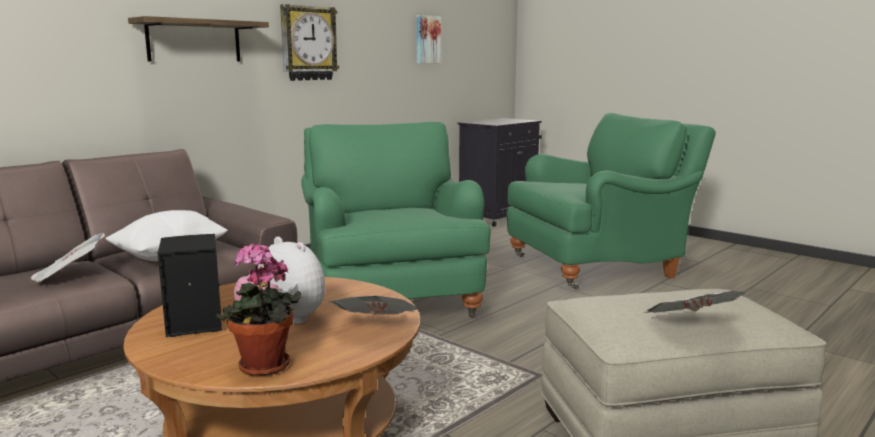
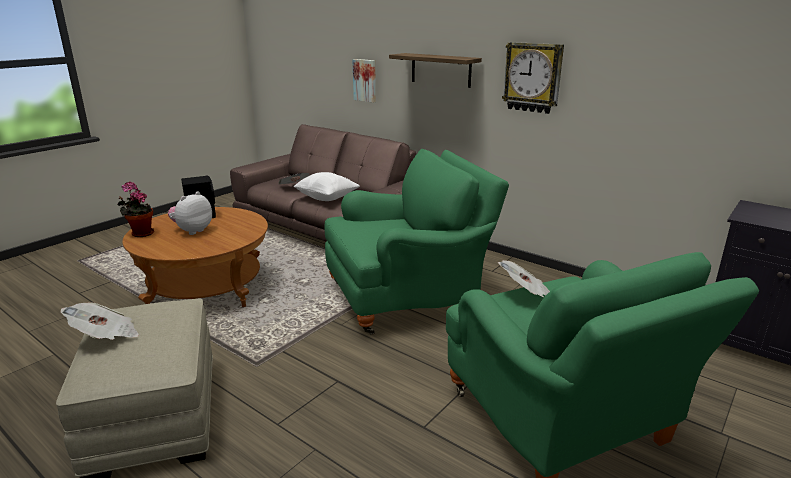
camera: 85 degrees right, 10 degrees up
newspaper [328,296,419,315] -> newspaper moved to [498,260,550,297]
picture [416,15,441,64] -> picture moved to [352,59,376,103]

